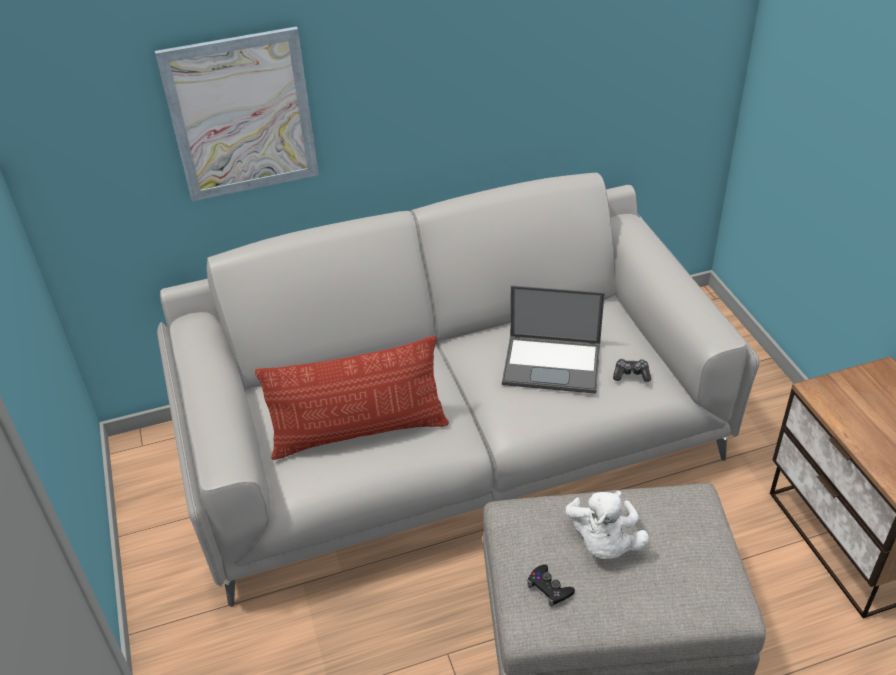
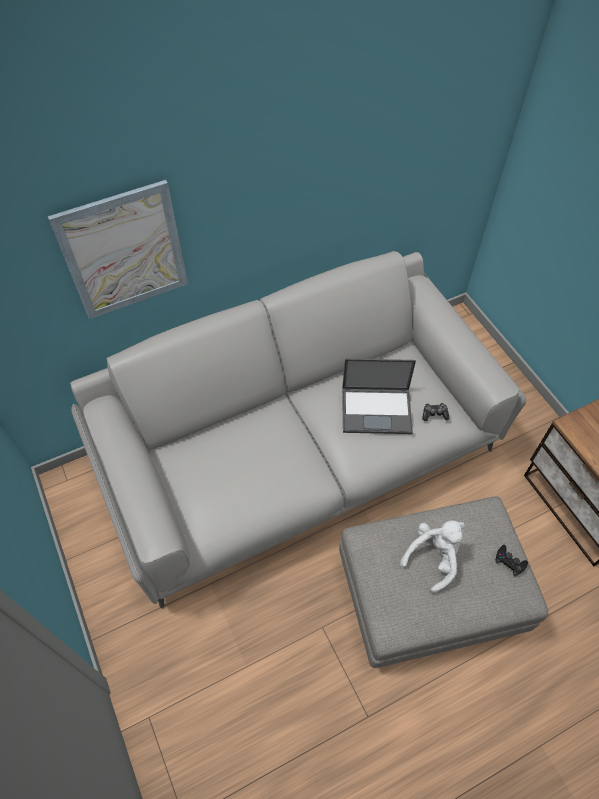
camera: 10 degrees left, 15 degrees up
pillow [255,336,449,460] -> none
black game controller [527,564,575,607] -> black game controller moved to [495,545,528,576]
white plush toy [566,491,649,559] -> white plush toy turned 135 degrees counterclockwise [400,520,465,593]

